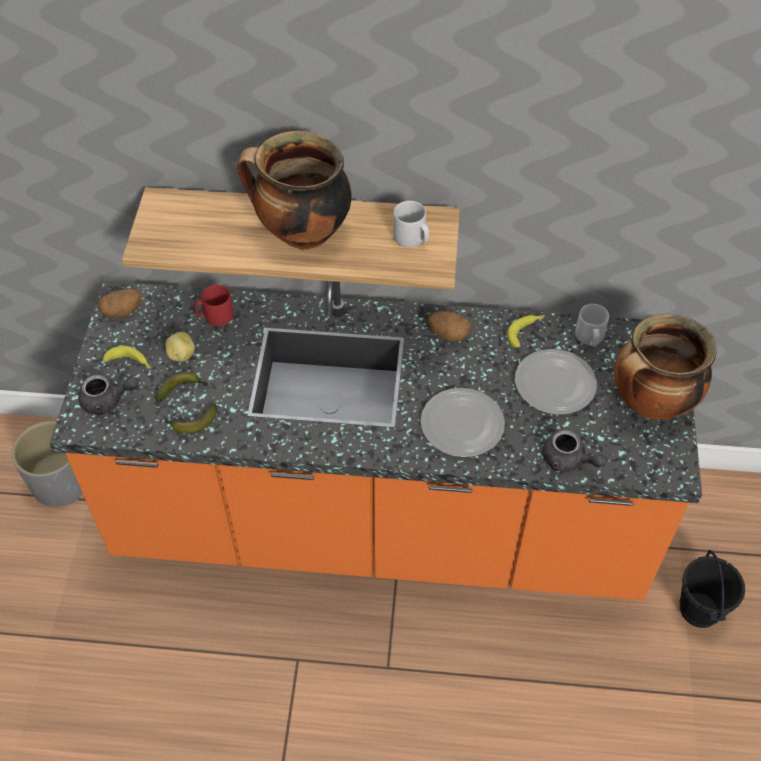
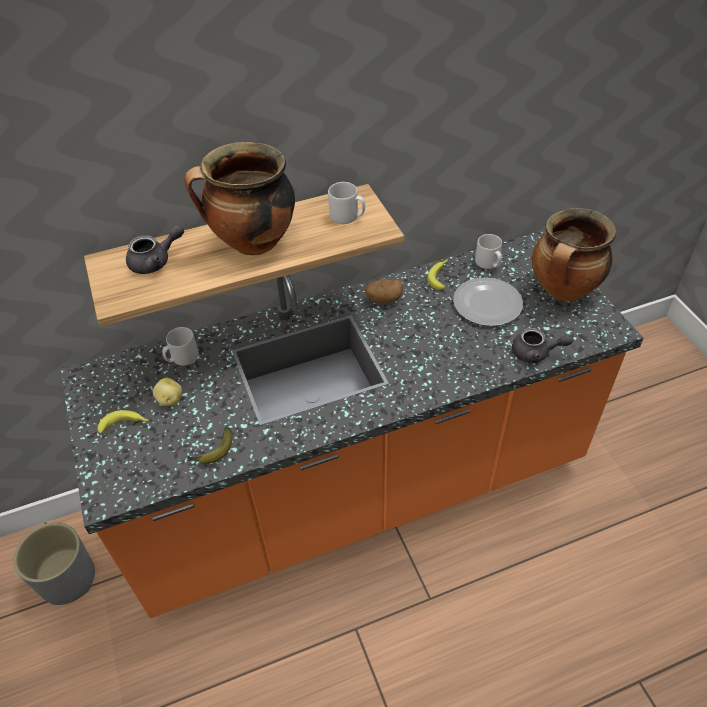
camera: 25 degrees left, 5 degrees down
grey teapot [78,375,139,415] -> grey teapot moved to [126,224,184,274]
potato [99,289,142,318] -> none
banana [156,372,209,403] -> none
red mug [194,285,234,326] -> grey mug [162,327,199,366]
plate [421,388,505,457] -> none
black bucket [680,550,745,628] -> none

